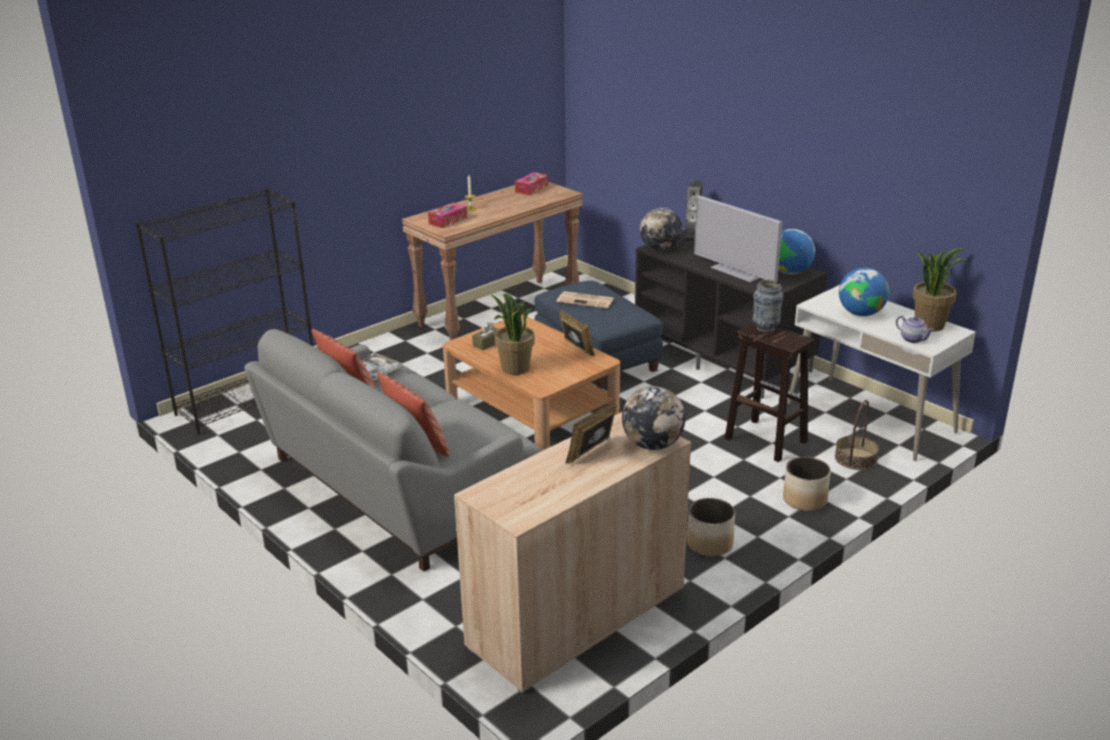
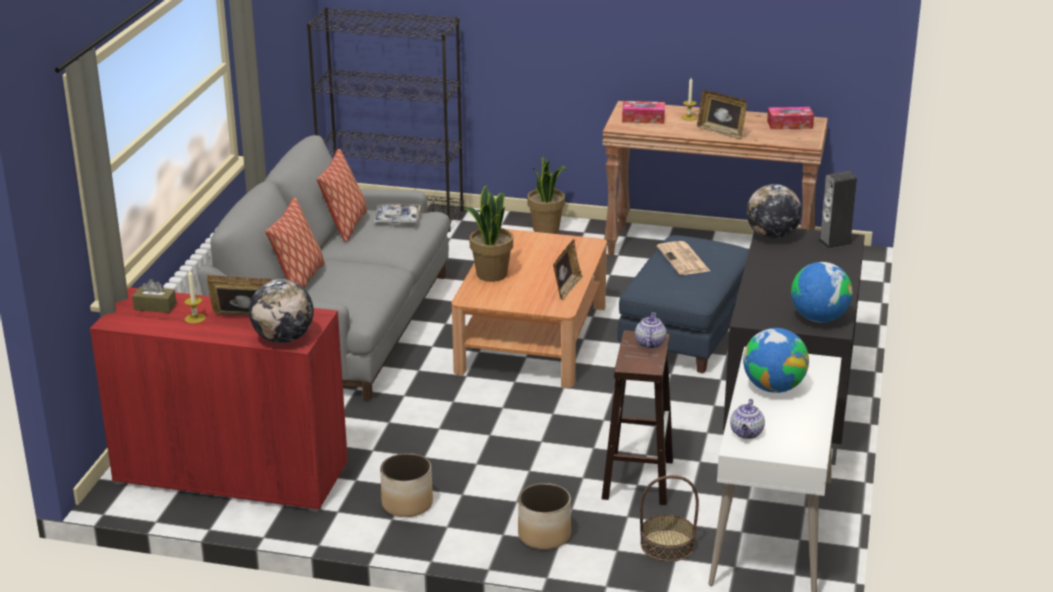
camera: 55 degrees right, 0 degrees up
beige cabinet [454,412,691,694] -> red cabinet [90,287,348,512]
brown tissue box [472,322,499,350] -> brown tissue box moved to [132,279,177,313]
television [694,195,782,282] -> none
vase [753,280,783,333] -> teapot [635,312,666,349]
potted plant [913,248,968,332] -> potted plant moved to [527,156,568,234]
none -> candle [184,270,206,324]
none -> picture frame [697,90,747,139]

